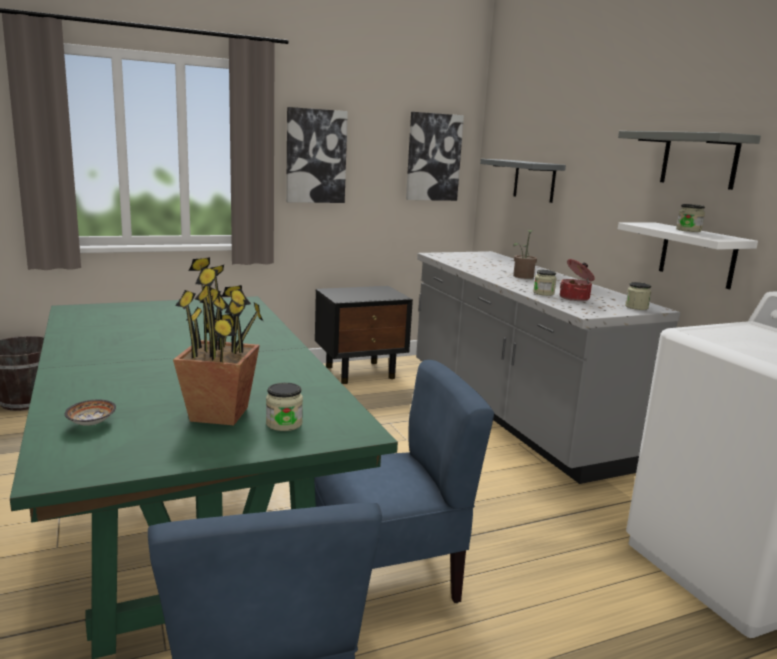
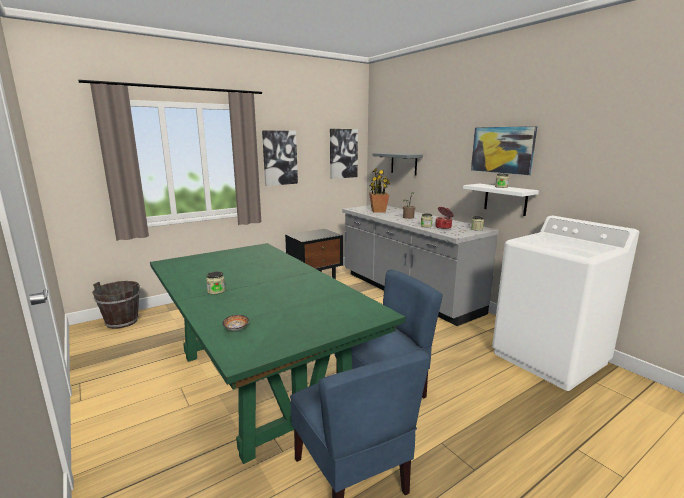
camera: 10 degrees left, 0 degrees up
potted plant [173,257,263,425] -> potted plant moved to [369,168,390,213]
jar [266,383,303,431] -> jar moved to [206,271,225,294]
grey shelf [618,131,761,190] -> picture [471,126,537,175]

